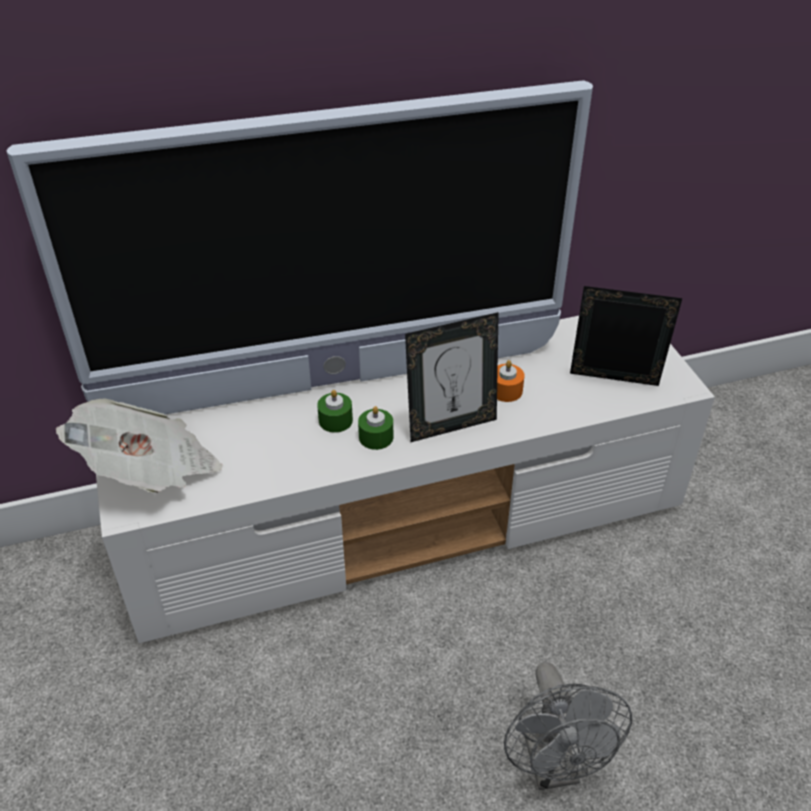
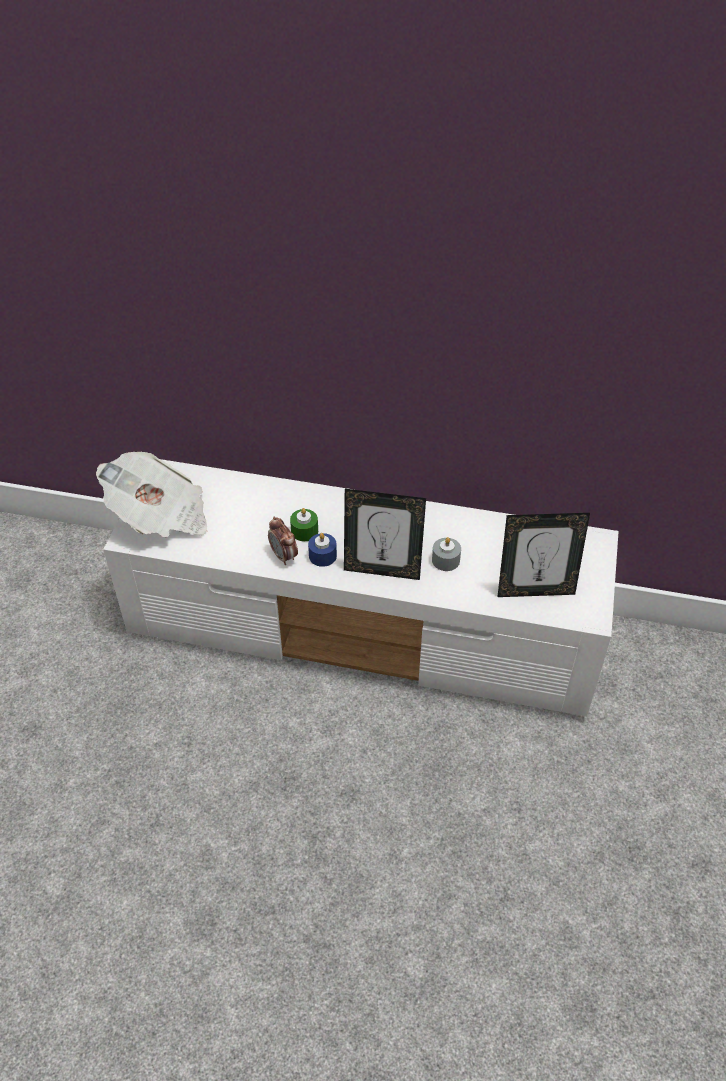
camera: 30 degrees right, 5 degrees up
television [7,80,593,415] -> none
green candle [358,406,393,450] -> blue candle [308,533,337,567]
orange candle [497,360,524,402] -> grey candle [432,537,461,571]
grey fan [504,662,632,790] -> none
picture frame [570,286,682,386] -> picture frame turned 135 degrees clockwise [497,513,590,597]
none -> alarm clock [268,517,298,565]

